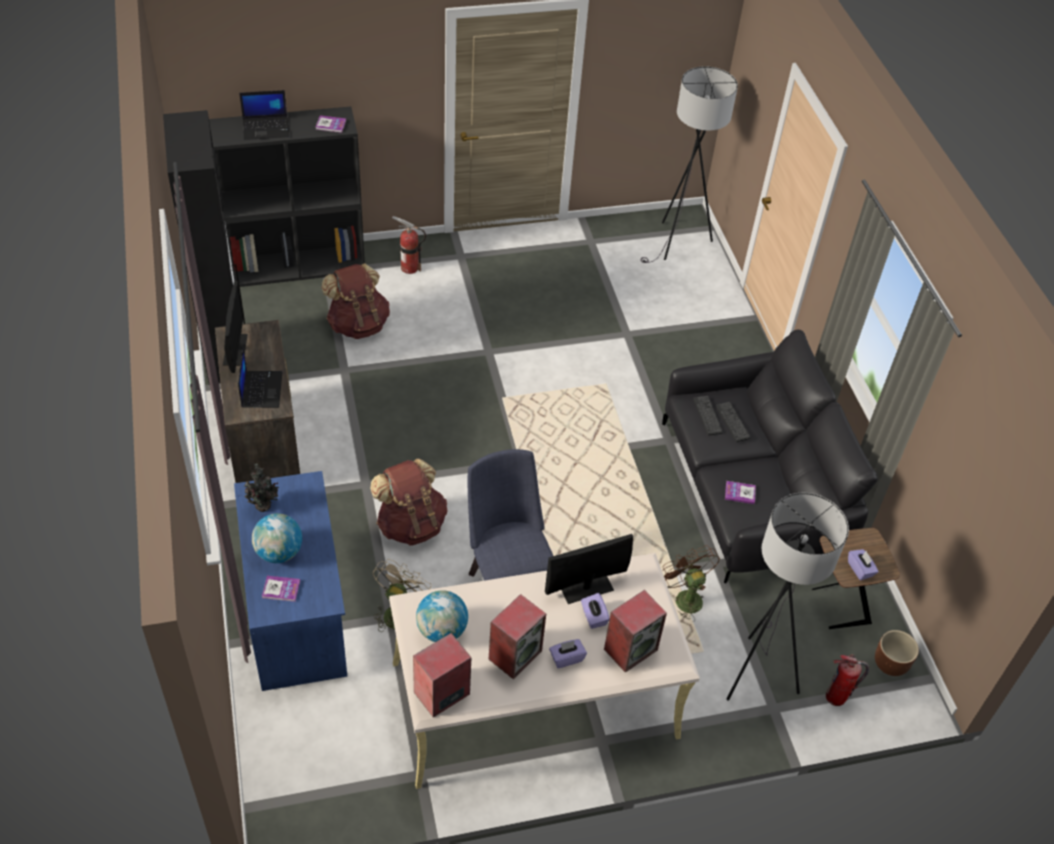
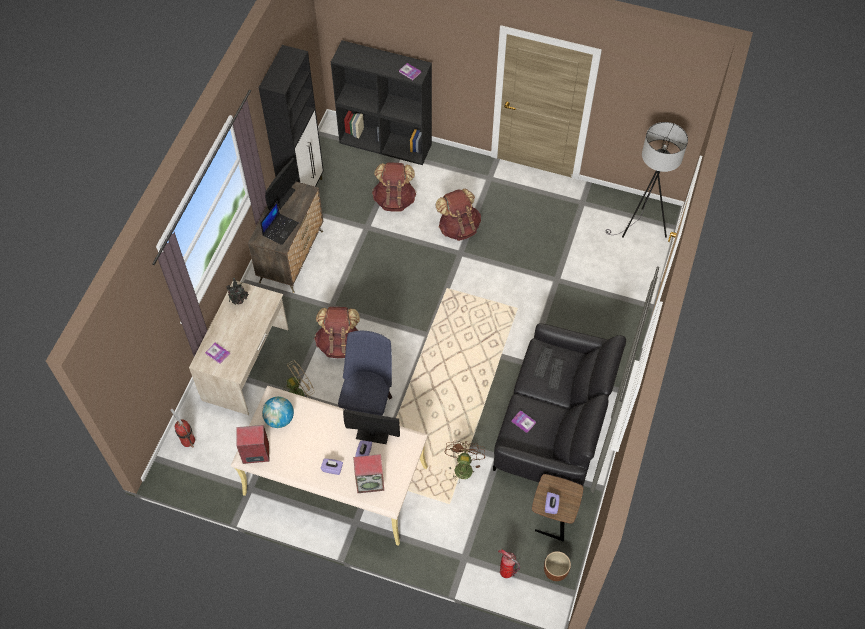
camera: 35 degrees right, 10 degrees up
blue desk [234,471,347,691] -> beige desk [189,281,288,415]
laptop [239,90,289,140] -> none
globe [252,513,302,563] -> none
fire extinguisher [392,216,426,274] -> fire extinguisher moved to [170,409,195,448]
speaker [489,594,546,679] -> none
grey floor lamp [727,493,849,701] -> none
none -> brown backpack [435,189,481,241]

